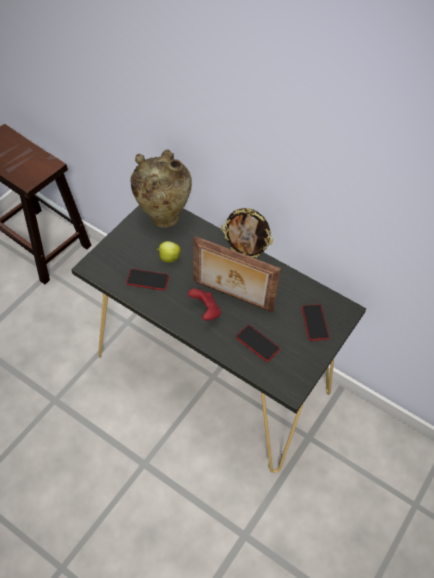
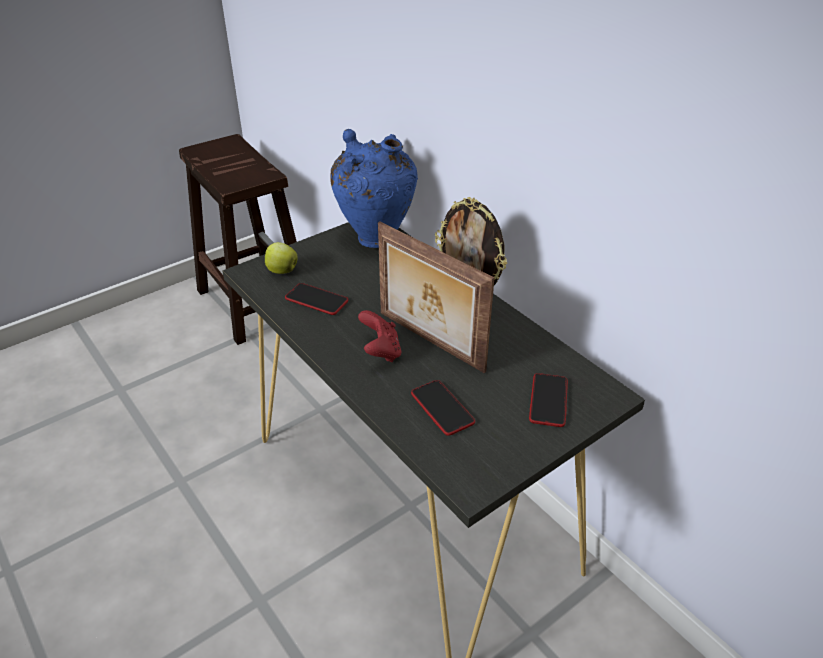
camera: 20 degrees right, 15 degrees down
beige vase [131,149,192,228] -> blue vase [330,129,418,248]
apple [157,241,181,263] -> apple moved to [265,242,298,274]

